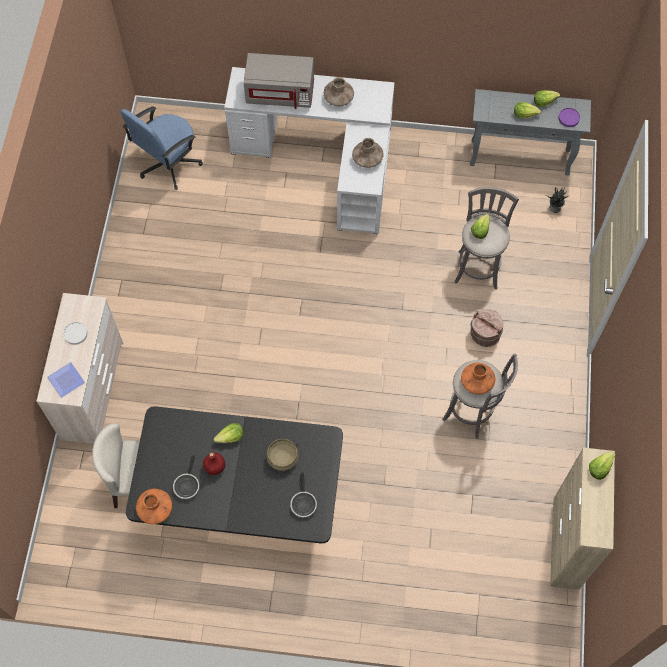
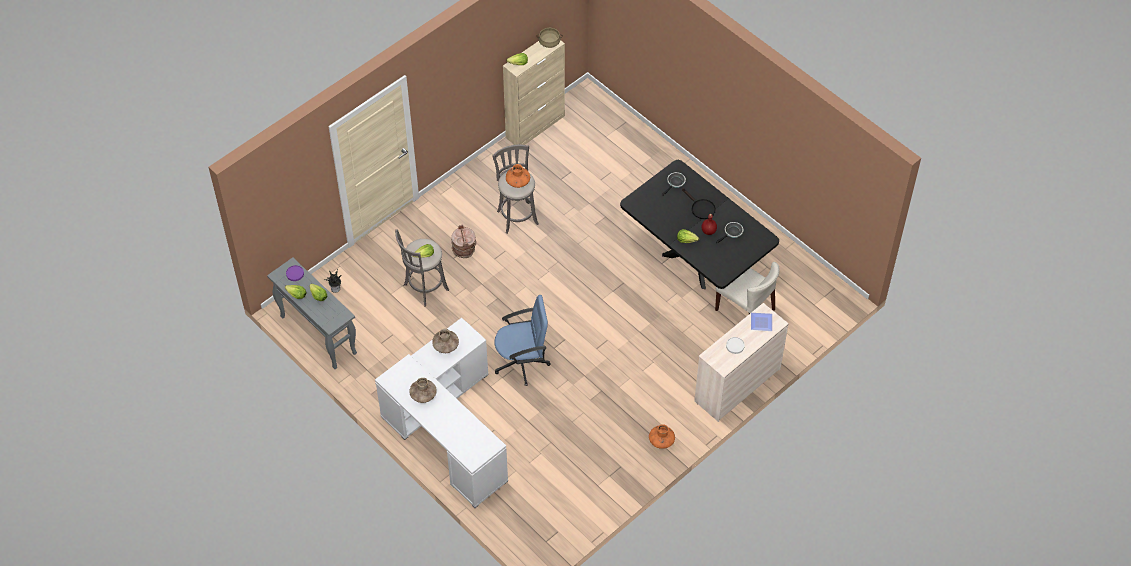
camera: 140 degrees left, 10 degrees down
blue office chair [121,106,203,190] -> blue office chair moved to [494,295,551,386]
orange vase [136,489,172,524] -> orange vase moved to [649,424,675,449]
grey microwave [244,53,314,109] -> none
beige cooking pot [266,439,299,471] -> beige cooking pot moved to [537,28,563,48]
none -> black frying pan [682,188,716,219]

